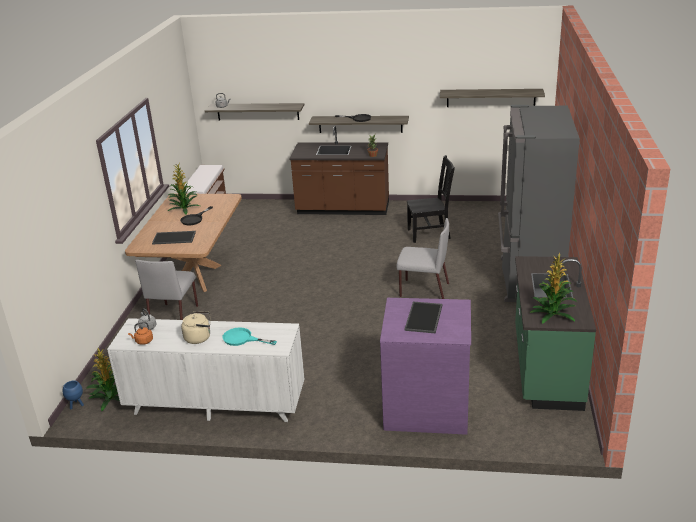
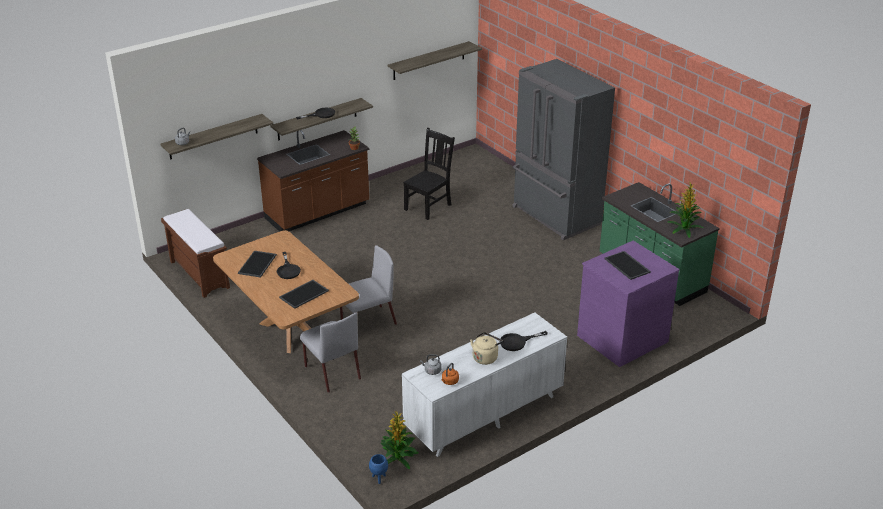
camera: 45 degrees left, 5 degrees up
potted plant [168,163,200,215] -> tray [238,251,277,278]
turquoise frying pan [223,327,277,346] -> black frying pan [500,331,548,351]
grey chair [396,218,449,299] -> grey chair moved to [340,245,397,325]

